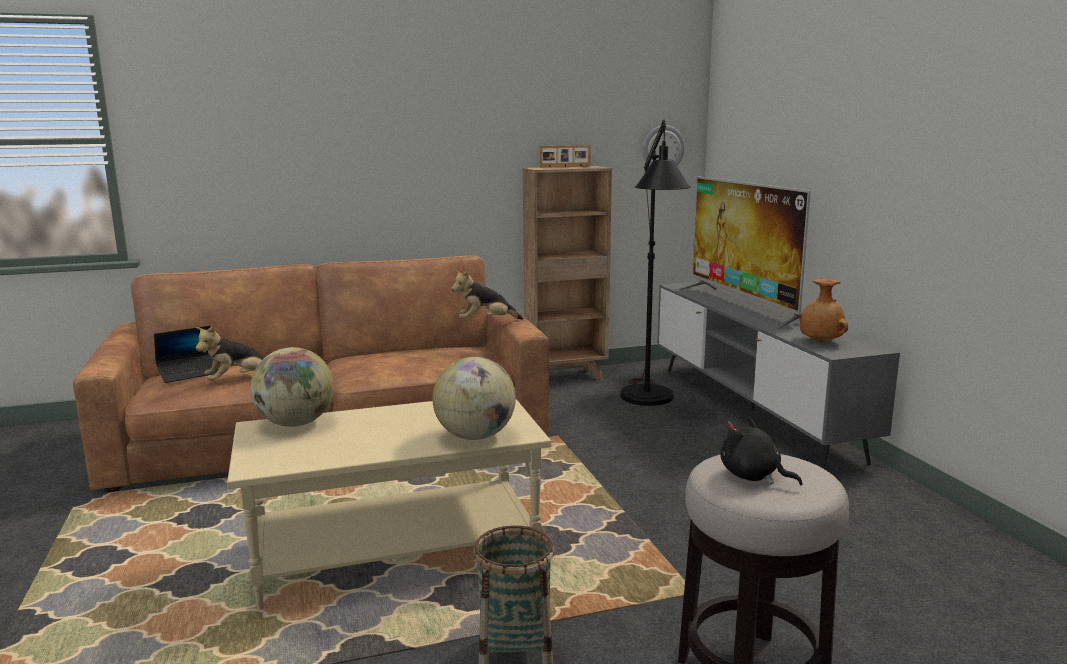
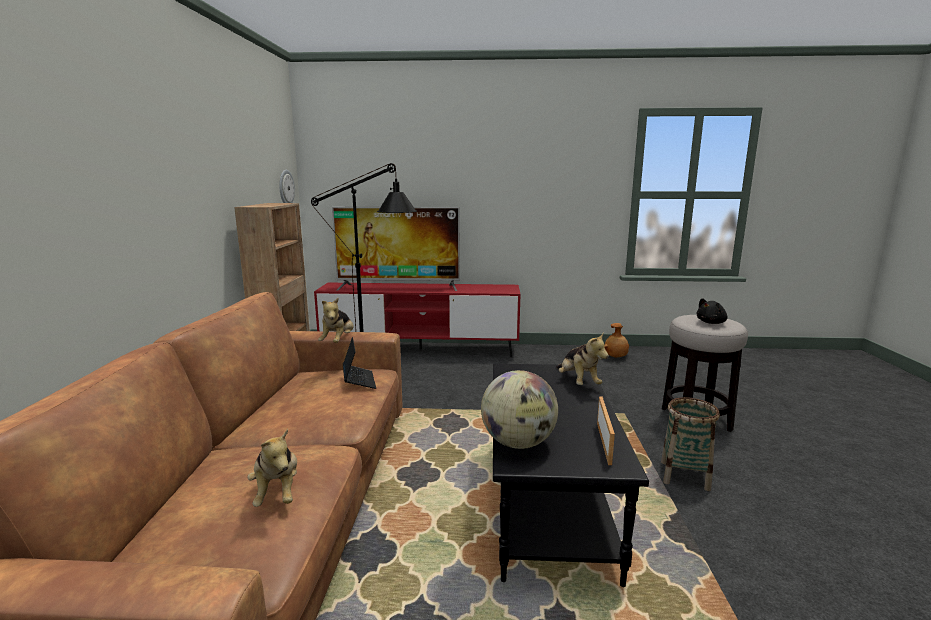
camera: 70 degrees left, 0 degrees up
laptop [154,326,219,383] -> laptop moved to [343,337,376,389]
beige coffee table [227,399,551,610] -> black coffee table [493,363,649,587]
globe [432,357,516,440] -> plush toy [556,332,609,385]
picture frame [539,145,591,168] -> picture frame moved to [597,396,615,465]
grey tv stand [657,282,900,469] -> red tv stand [314,283,521,357]
brown vase [799,279,848,342] -> brown vase moved to [604,323,629,358]

